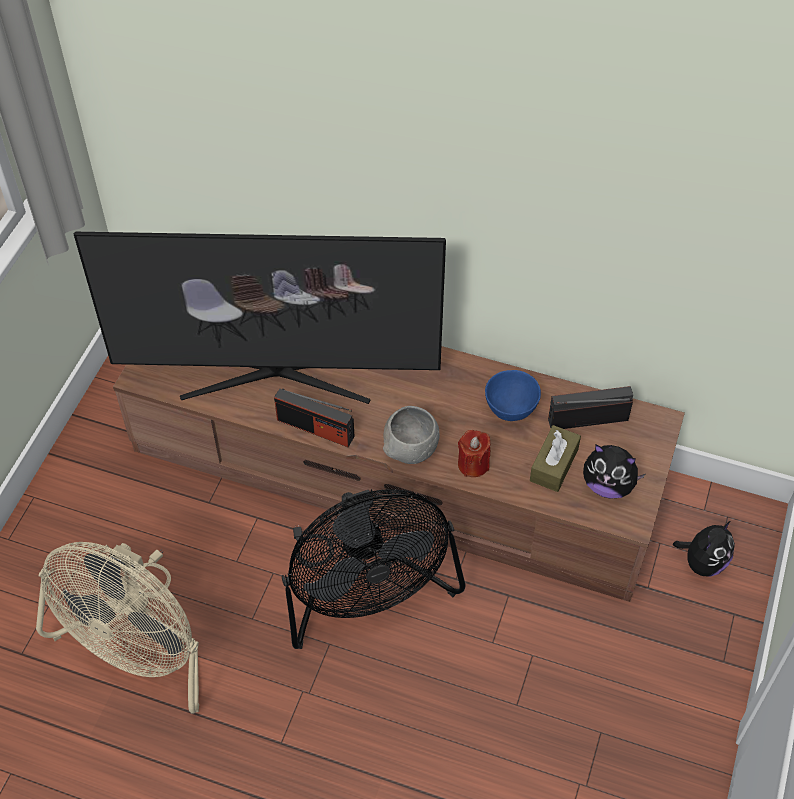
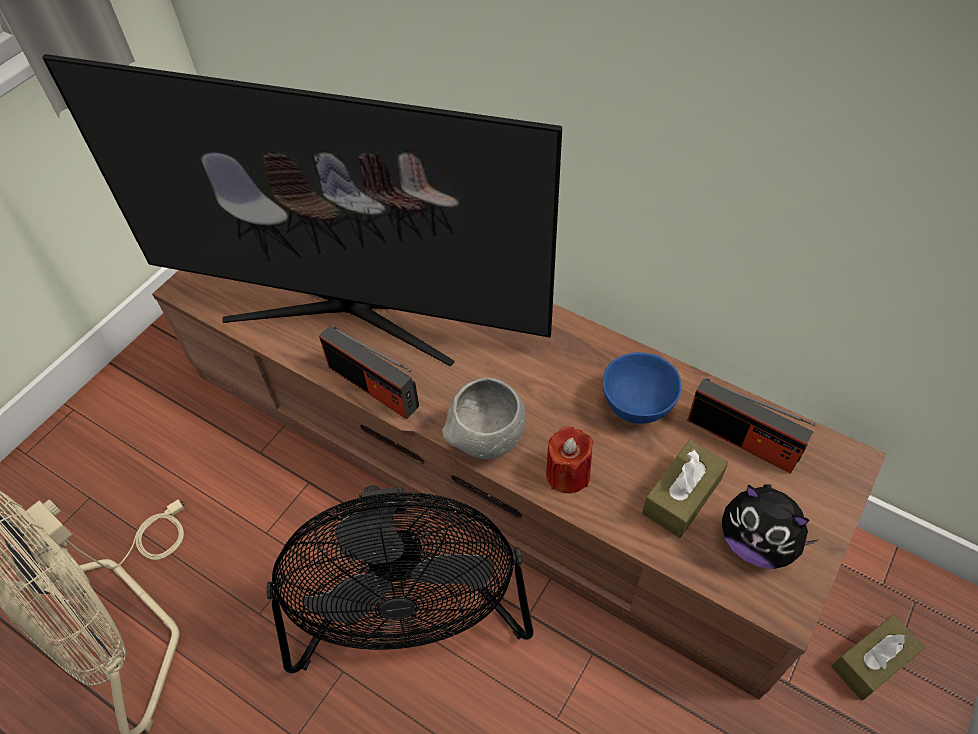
camera: 15 degrees right, 0 degrees up
radio [548,386,633,429] -> radio turned 150 degrees counterclockwise [687,378,815,474]
plush toy [673,521,735,577] -> brown tissue box [831,614,926,701]

